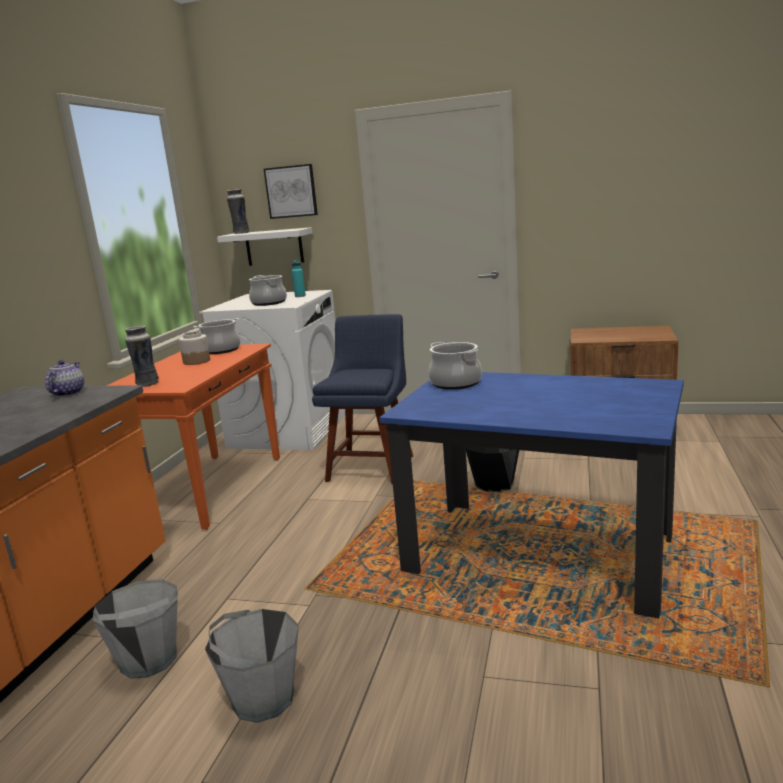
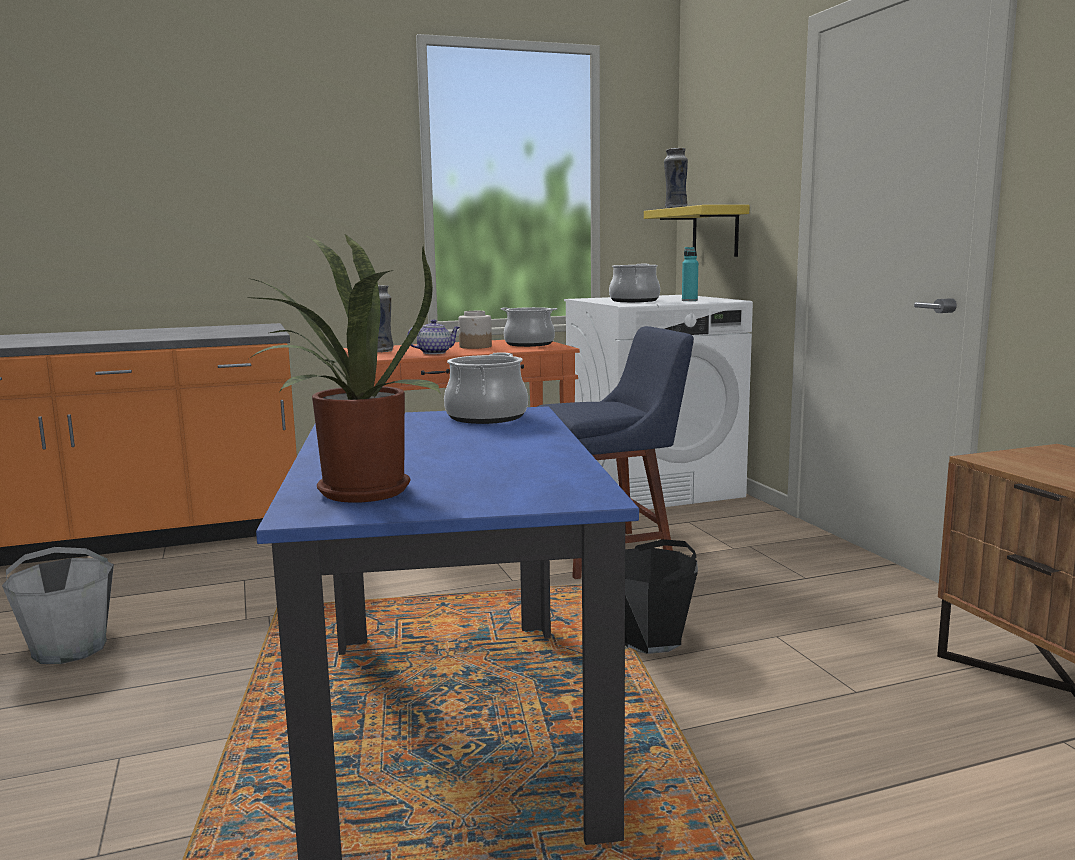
camera: 55 degrees right, 5 degrees down
teapot [45,360,84,397] -> teapot moved to [407,319,460,354]
grey bucket [92,579,178,679] -> none
white shelf [217,227,312,266] -> yellow shelf [644,205,750,257]
picture [264,164,318,219] -> none
none -> potted plant [245,233,441,503]

